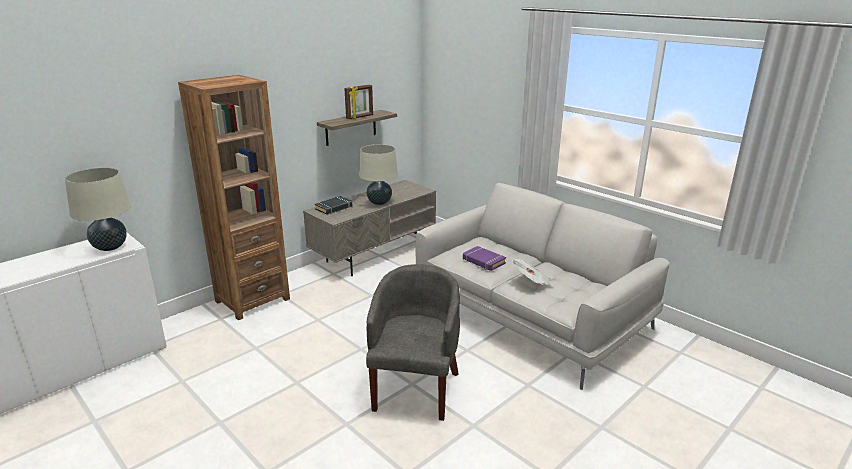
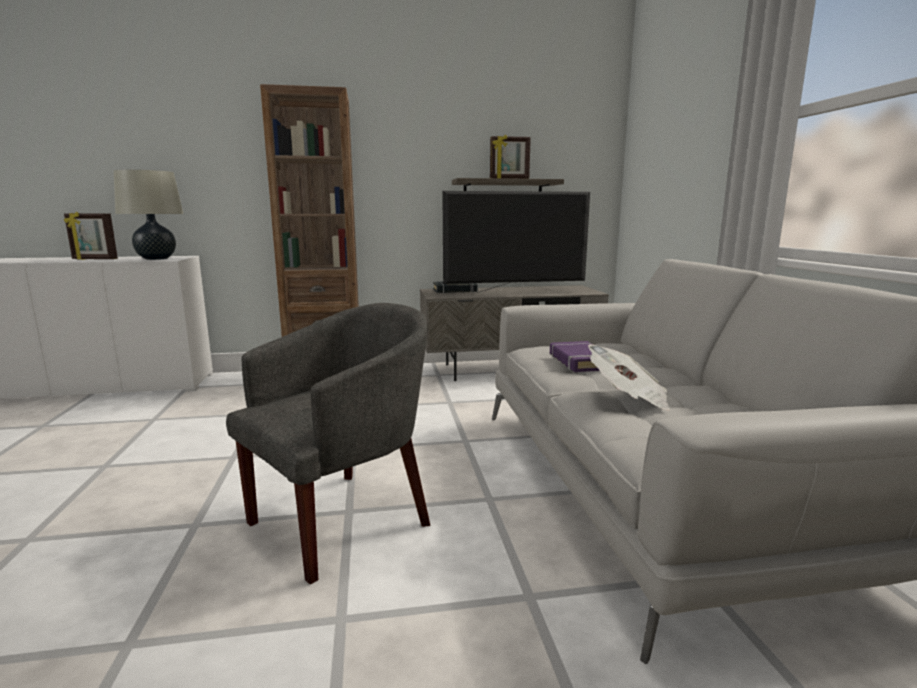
camera: 35 degrees right, 10 degrees down
beige table lamp [359,144,398,205] -> television [442,191,590,294]
none -> picture frame [64,211,118,260]

